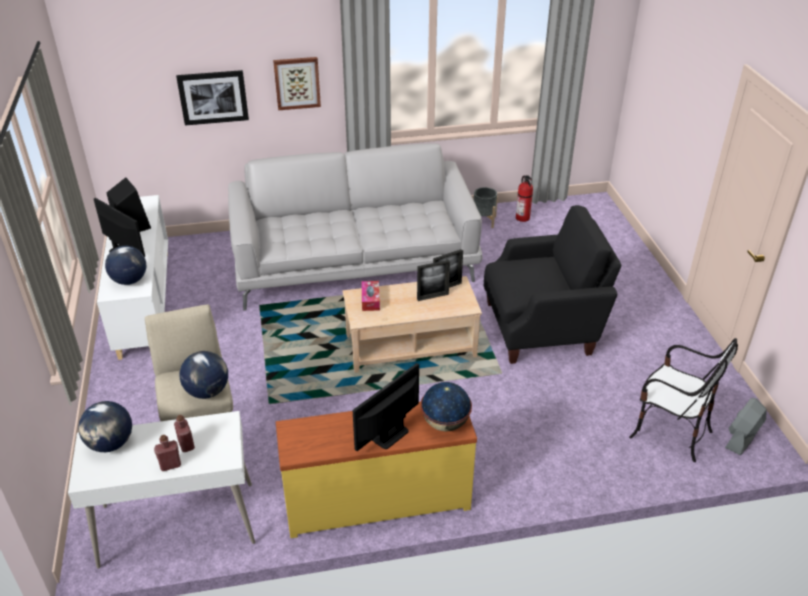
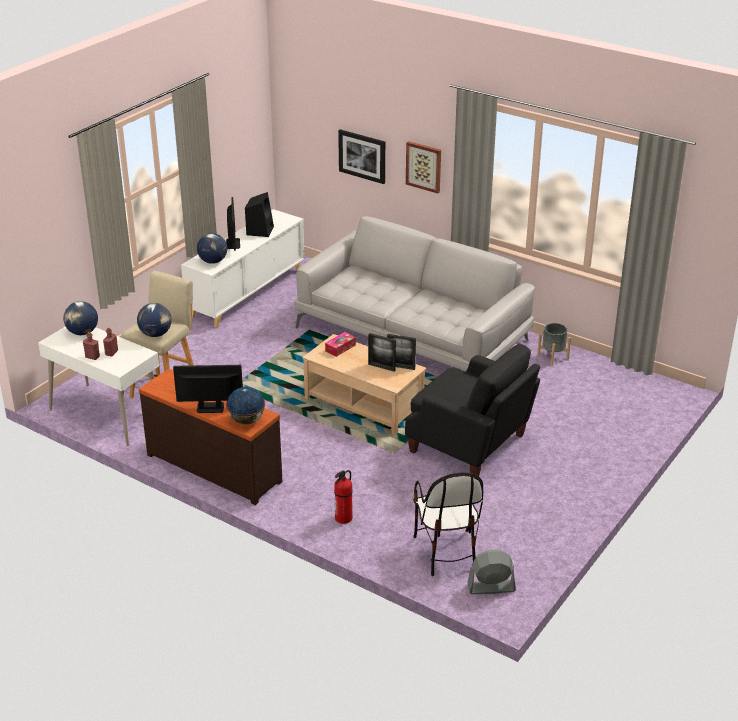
camera: 45 degrees right, 5 degrees down
yellow dresser [276,401,477,538] -> brown dresser [139,369,282,505]
fire extinguisher [516,175,533,222] -> fire extinguisher moved to [334,470,353,524]

